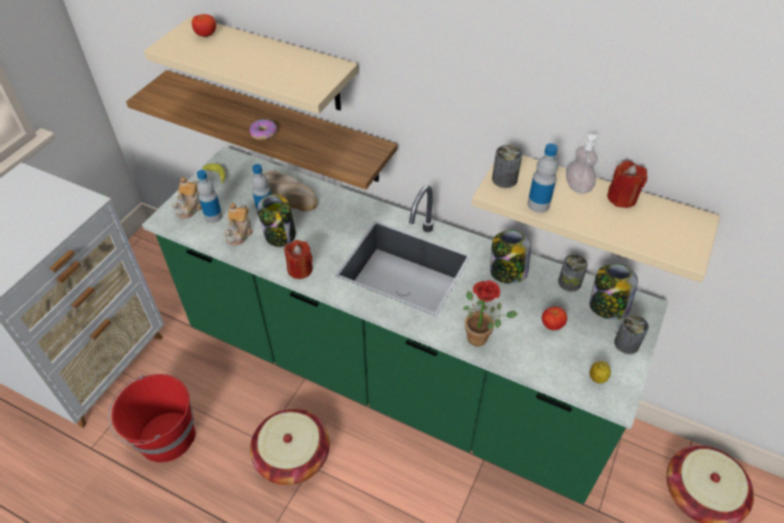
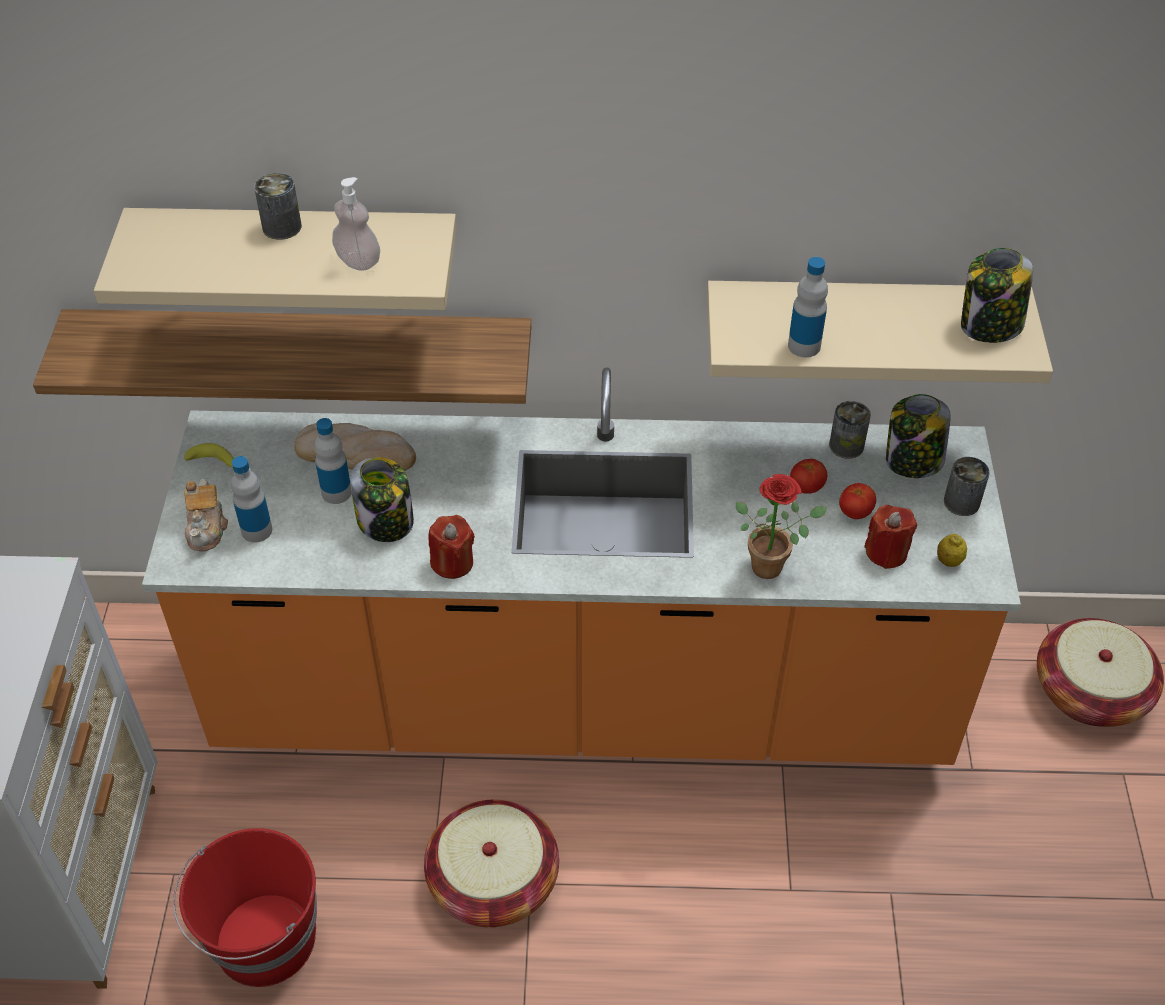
camera: 25 degrees left, 0 degrees up
green counter [142,146,668,504] -> orange counter [142,368,1021,765]
tomato [192,14,216,37] -> tomato moved to [790,459,827,494]
teapot [224,203,253,246] -> none
donut [249,119,277,140] -> none
jar [490,230,531,284] -> jar moved to [961,248,1033,343]
can [492,145,522,188] -> can moved to [254,173,302,240]
soap dispenser [566,134,599,194] -> soap dispenser moved to [332,177,380,271]
red candle [607,161,648,208] -> red candle moved to [864,505,917,569]

